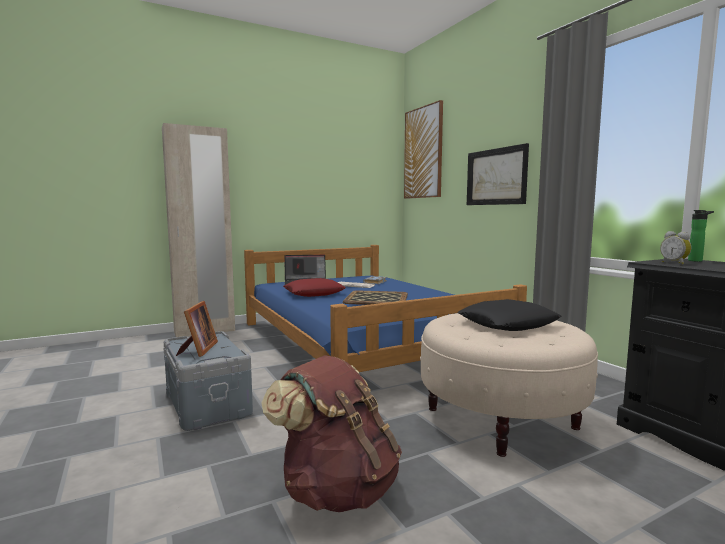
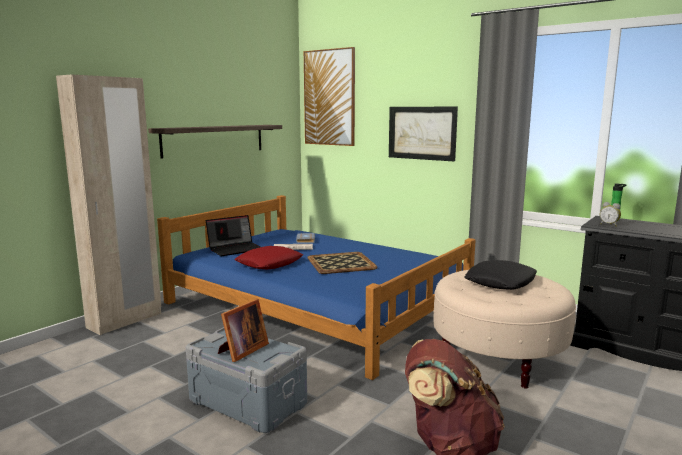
camera: 25 degrees left, 5 degrees up
picture frame [176,301,218,357] -> picture frame turned 60 degrees clockwise [218,299,269,362]
none -> shelf [148,125,282,159]

